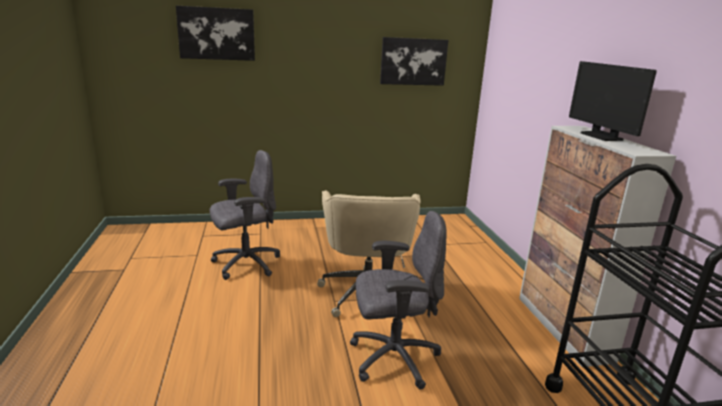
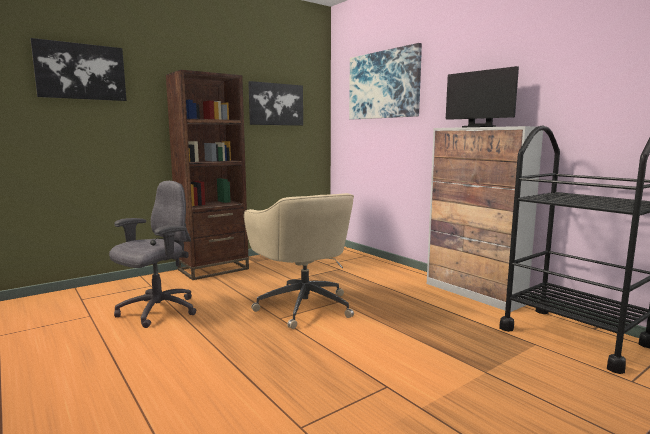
camera: 25 degrees left, 10 degrees down
grey office chair [350,211,447,390] -> none
none -> brown bookcase [166,70,249,280]
none -> picture [349,43,422,119]

